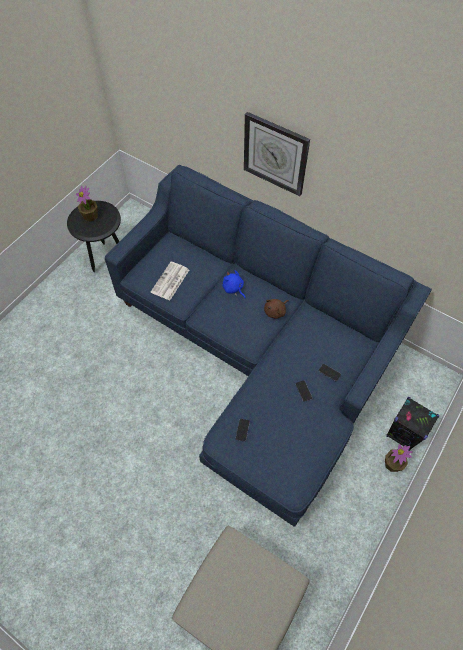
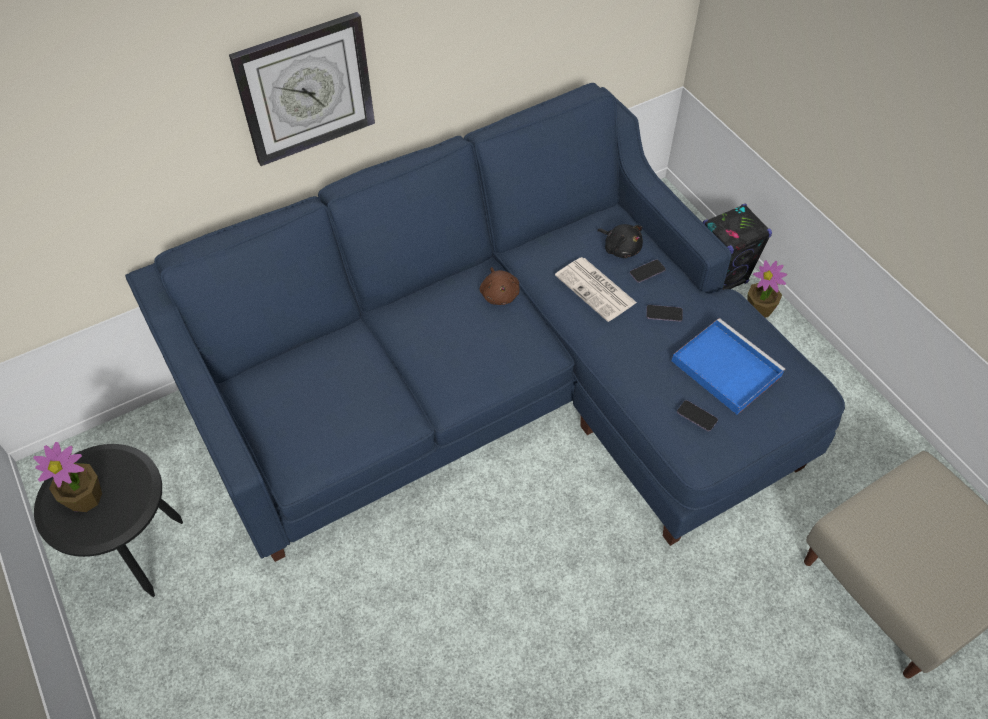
camera: 65 degrees left, 5 degrees down
newspaper [151,262,189,300] -> newspaper moved to [555,257,637,322]
blue plush toy [222,270,246,299] -> none
none -> black plush toy [597,224,643,258]
none -> blue tray [672,318,785,415]

